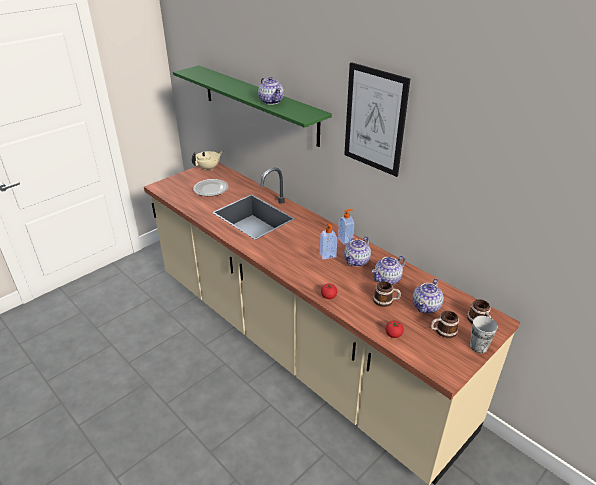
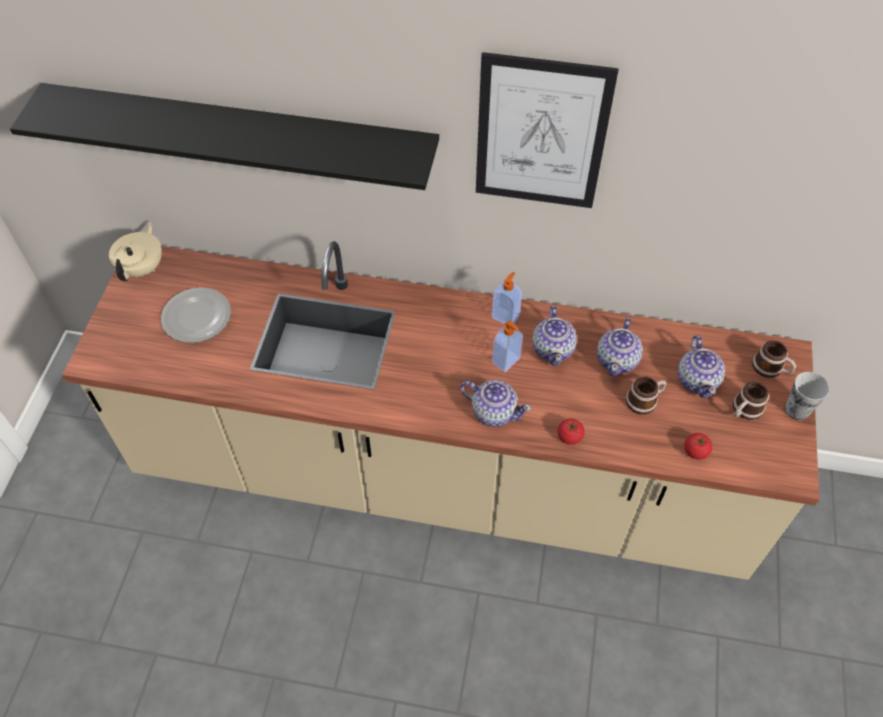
camera: 35 degrees left, 20 degrees up
green shelf [173,65,332,147] -> black shelf [10,83,439,190]
teapot [258,77,284,105] -> teapot moved to [460,380,532,427]

